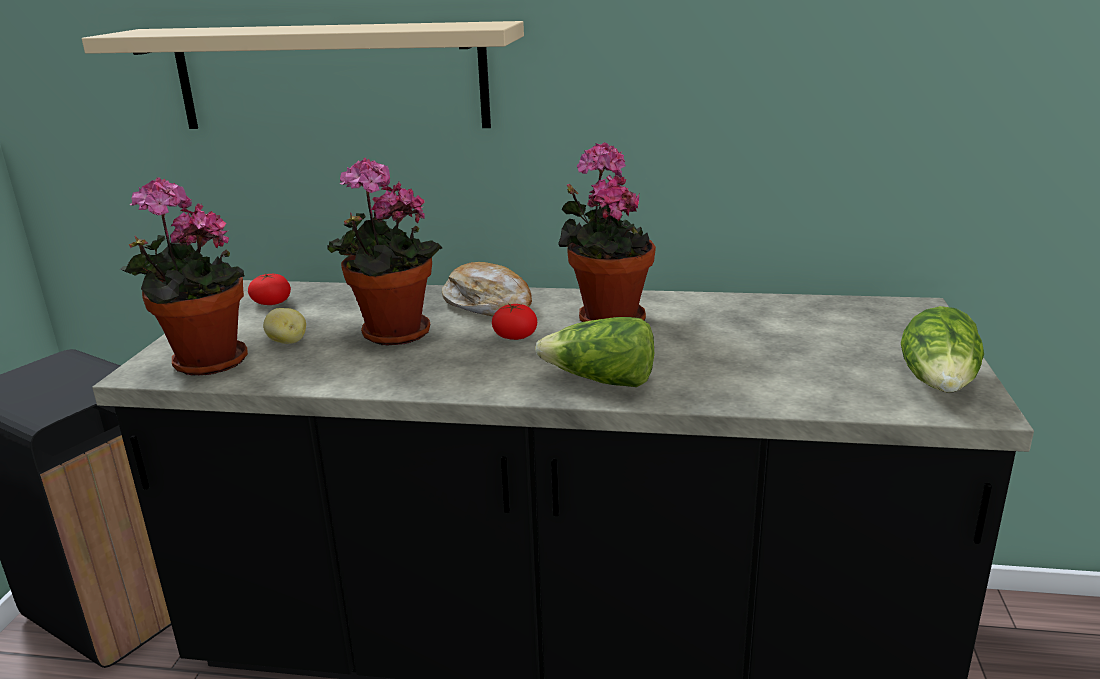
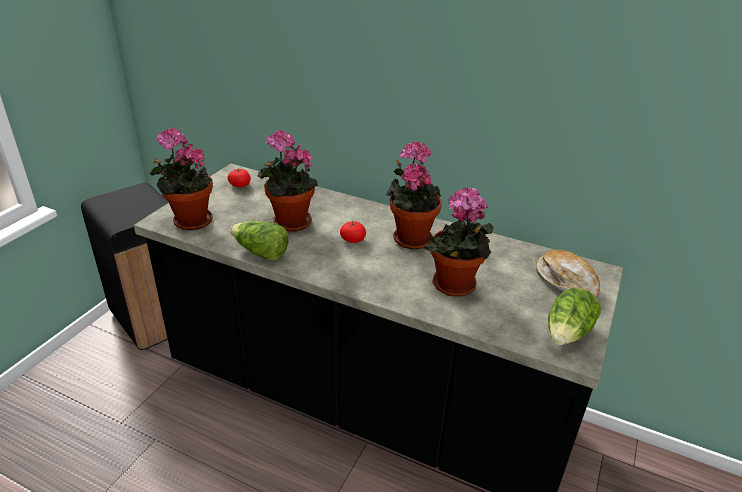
camera: 15 degrees right, 10 degrees up
beige shelf [82,21,524,129] -> none
potato [263,308,306,344] -> none
bread [442,262,532,316] -> bread moved to [536,250,600,297]
lettuce [535,317,654,387] -> lettuce moved to [230,221,289,261]
none -> potted plant [424,187,493,296]

